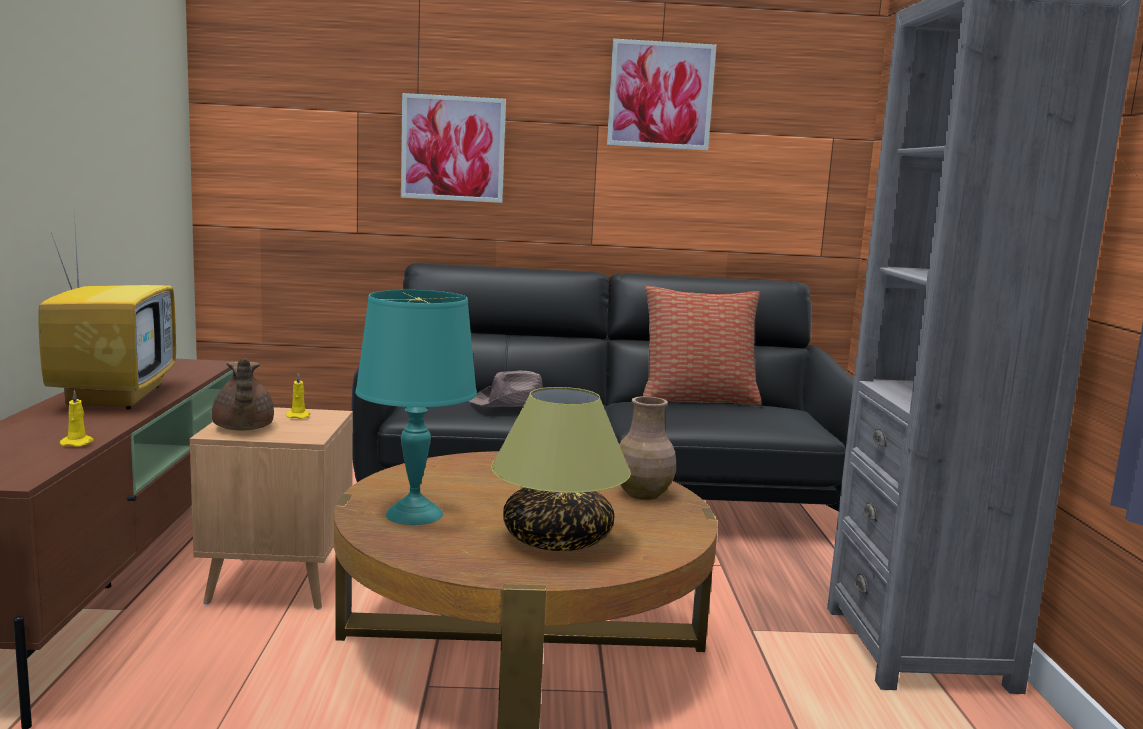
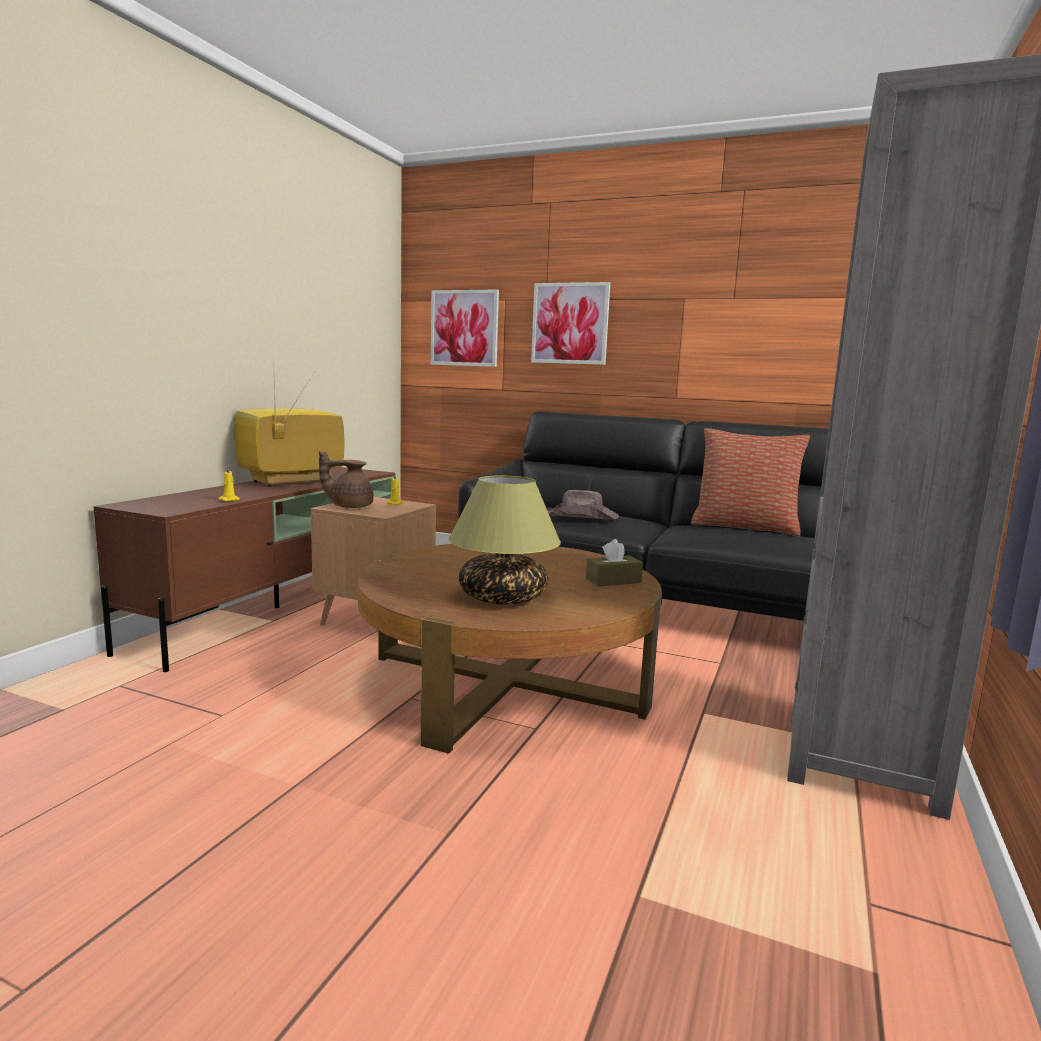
camera: 25 degrees right, 0 degrees up
television [38,214,176,410] -> television turned 150 degrees counterclockwise [234,359,345,487]
brown teapot [212,358,274,430] -> brown teapot turned 75 degrees clockwise [319,451,374,508]
turquoise table lamp [355,290,477,525] -> none
picture [607,39,716,150] -> picture moved to [431,290,499,367]
brown vase [619,396,676,500] -> brown tissue box [586,539,643,586]

